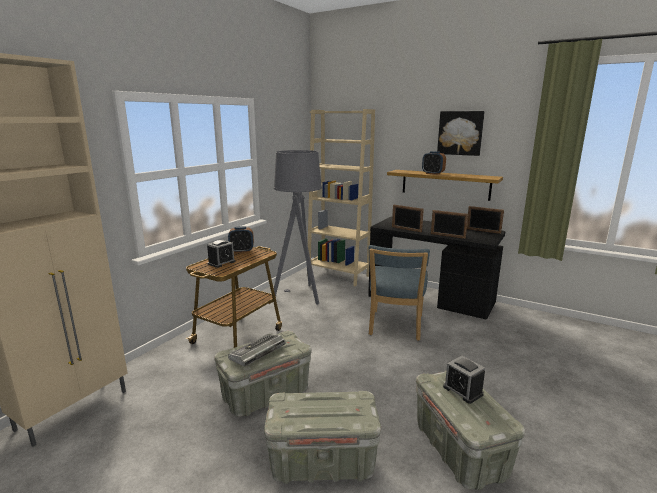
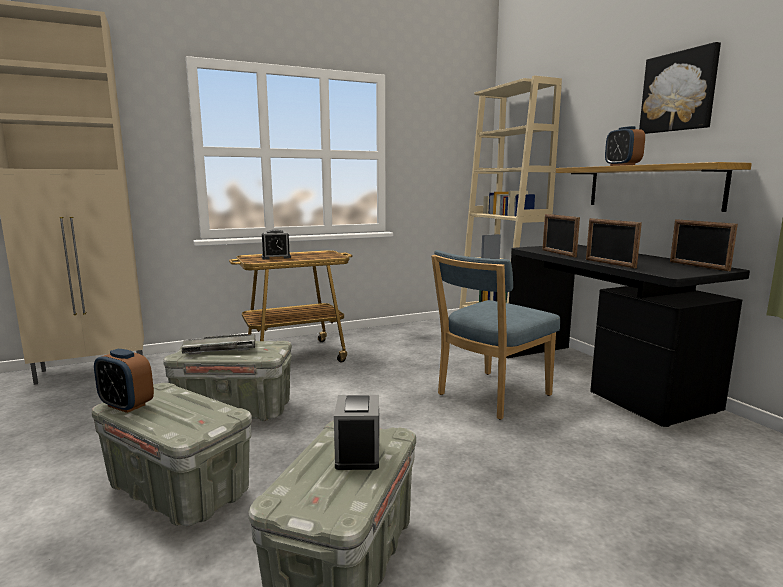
camera: 35 degrees right, 5 degrees down
alarm clock [228,226,254,253] -> alarm clock moved to [94,349,154,413]
grey floor lamp [274,150,322,305] -> none

